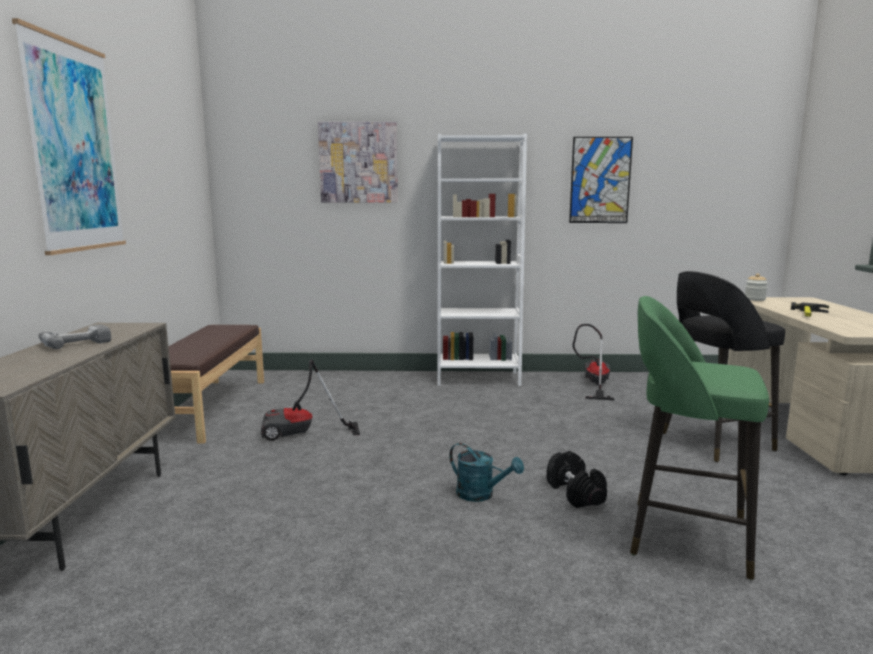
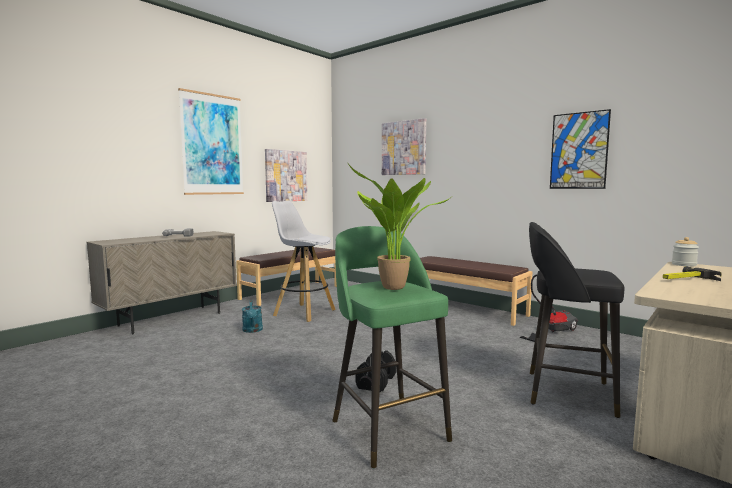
camera: 40 degrees right, 5 degrees down
vacuum cleaner [261,359,360,441] -> white stool [272,200,335,322]
white bookcase [438,134,527,386] -> brown bench [420,256,533,326]
turquoise watering can [449,443,524,502] -> turquoise watering can moved to [242,300,263,333]
none -> picture [265,149,308,202]
none -> potted plant [347,162,451,290]

